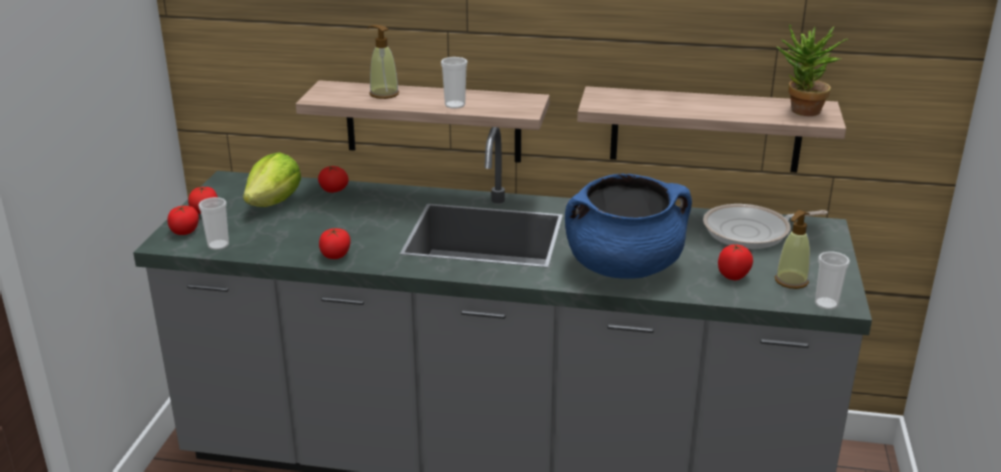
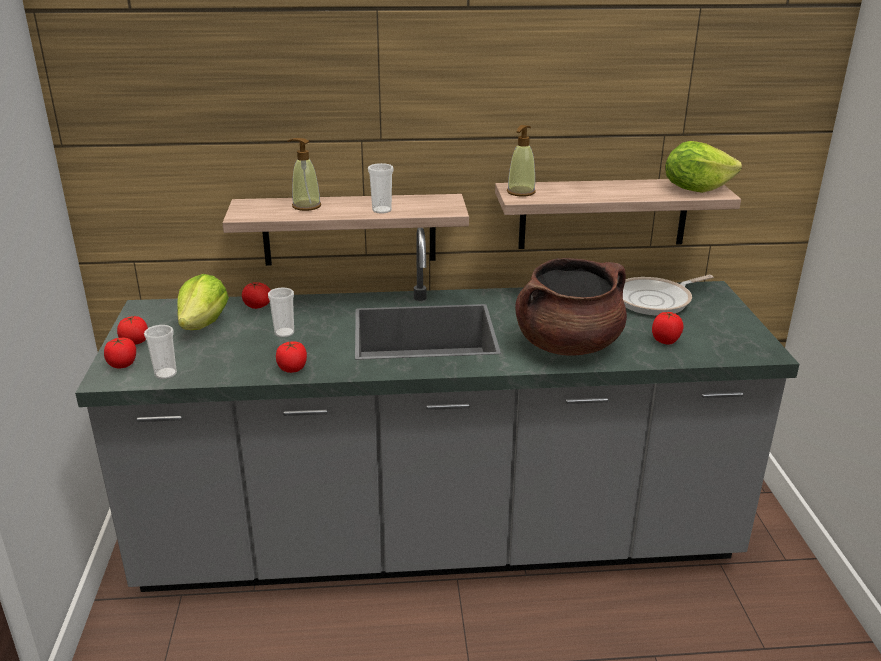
camera: 15 degrees left, 0 degrees up
blue cooking pot [565,173,692,279] -> brown cooking pot [515,258,627,356]
soap dispenser [775,210,810,289] -> soap dispenser moved to [507,125,536,197]
potted plant [777,24,848,116] -> lettuce [665,141,742,193]
cup [815,251,850,310] -> cup moved to [268,287,294,337]

